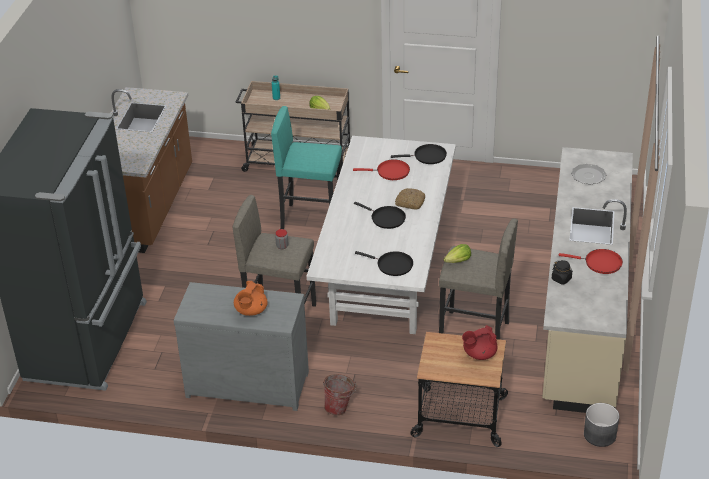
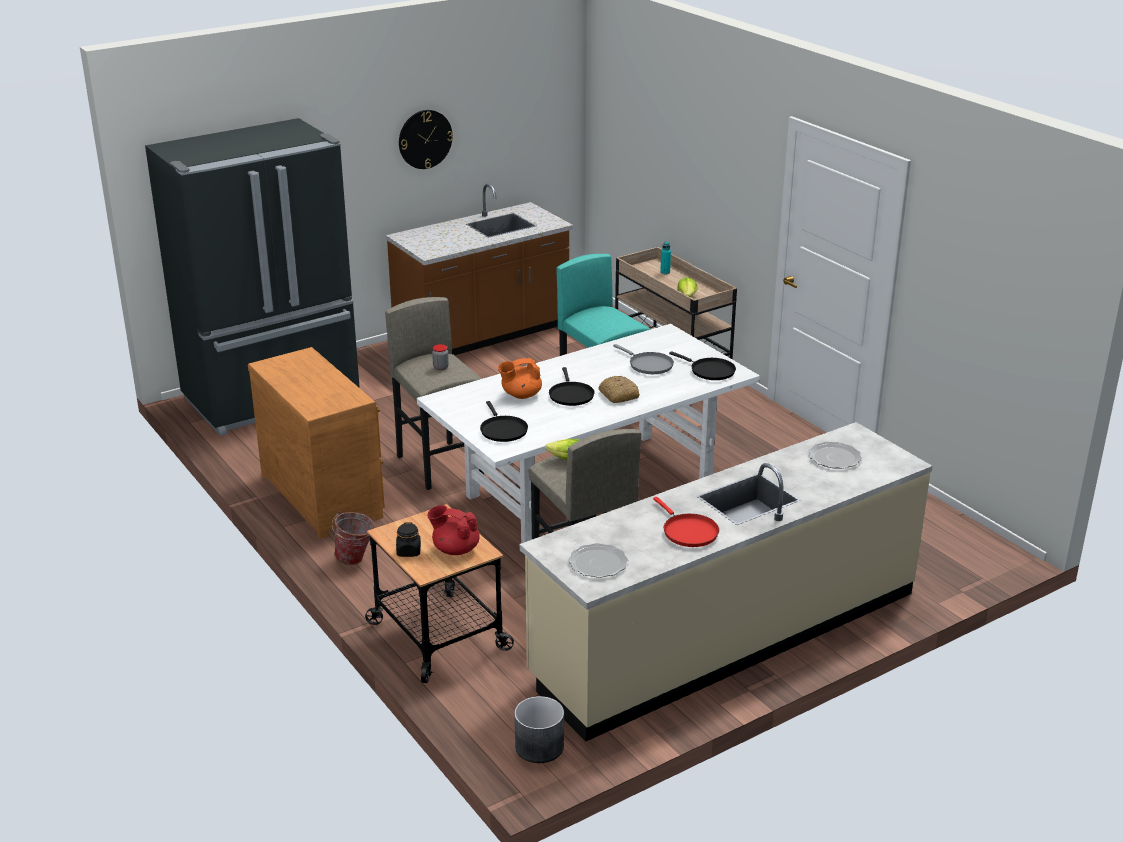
camera: 45 degrees right, 10 degrees down
grey dresser [173,282,309,411] -> brown dresser [248,347,385,539]
orange teapot [234,281,268,316] -> orange teapot moved to [498,358,542,399]
red frying pan [353,160,410,180] -> grey frying pan [613,344,674,374]
black jar [552,260,573,285] -> black jar moved to [396,522,421,557]
none -> wall clock [399,110,453,169]
none -> plate [568,543,628,578]

